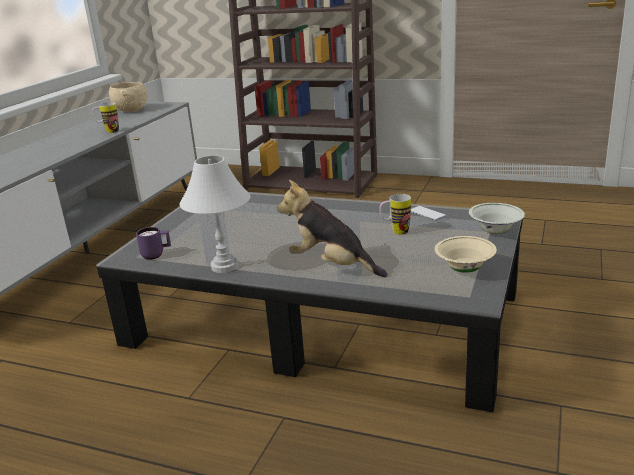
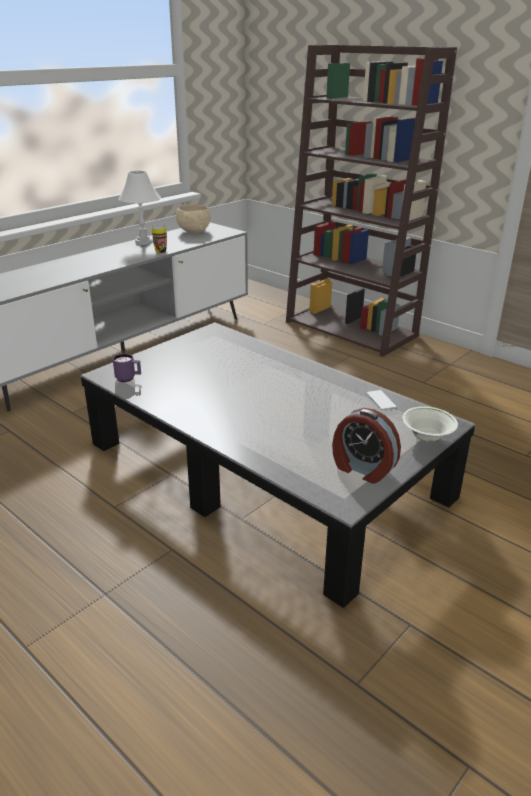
camera: 20 degrees right, 5 degrees up
white table lamp [179,156,250,273] -> white table lamp moved to [118,171,161,245]
plush toy [277,180,388,277] -> none
mug [379,194,411,235] -> none
beige bowl [435,236,497,273] -> alarm clock [332,408,401,484]

